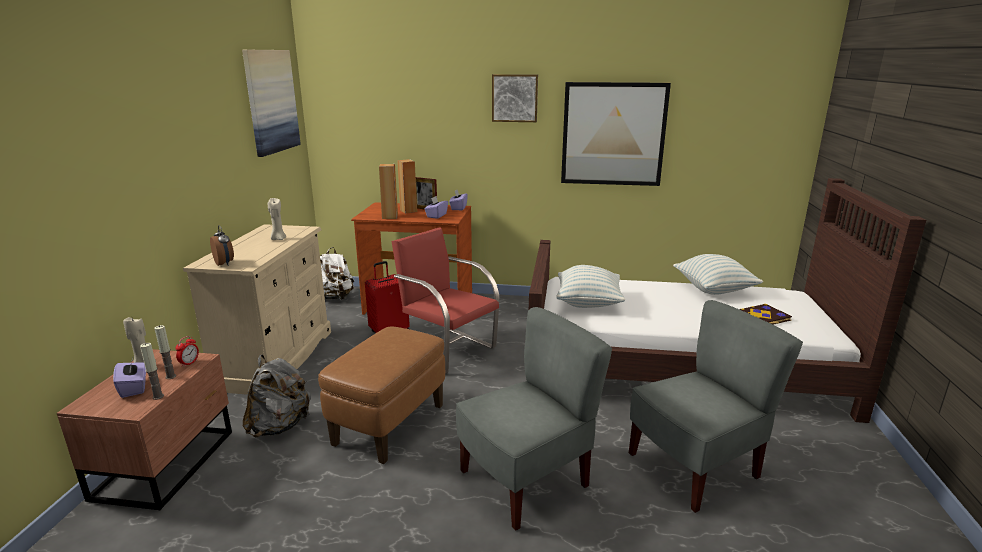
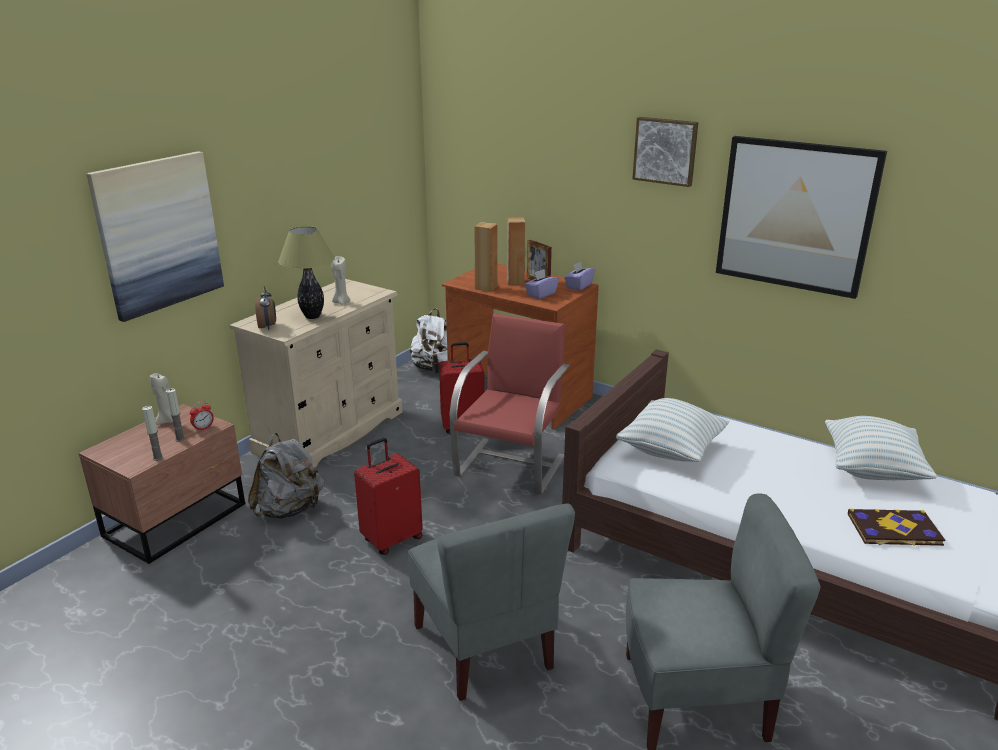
camera: 25 degrees right, 5 degrees up
purple tissue box [113,358,146,398] -> none
picture [242,50,301,157] -> picture moved to [86,151,224,322]
brown ottoman [318,327,445,464] -> red suitcase [354,438,423,555]
red chair [391,227,499,374] -> red chair turned 45 degrees clockwise [450,313,570,495]
grey chair [456,307,612,531] -> grey chair turned 75 degrees clockwise [408,503,575,701]
none -> table lamp [278,226,335,319]

